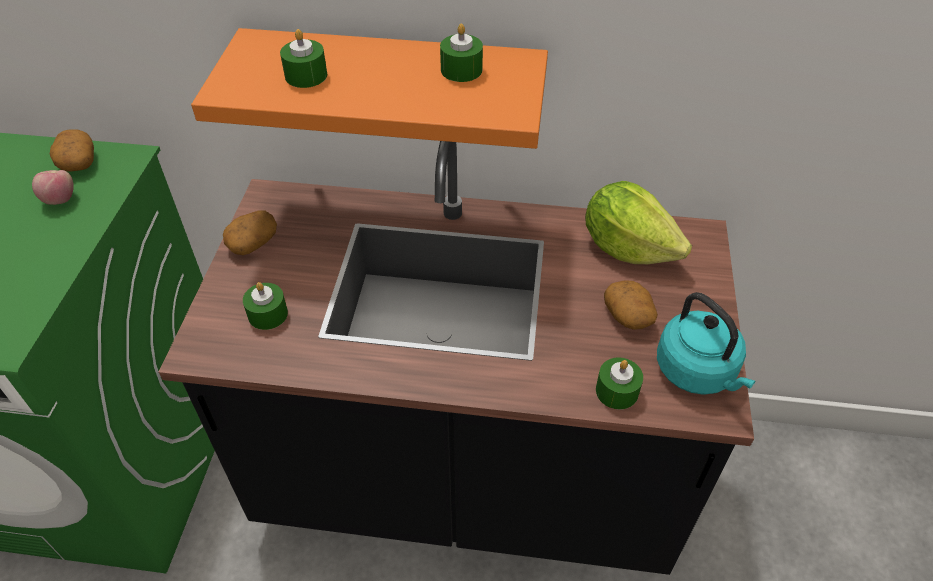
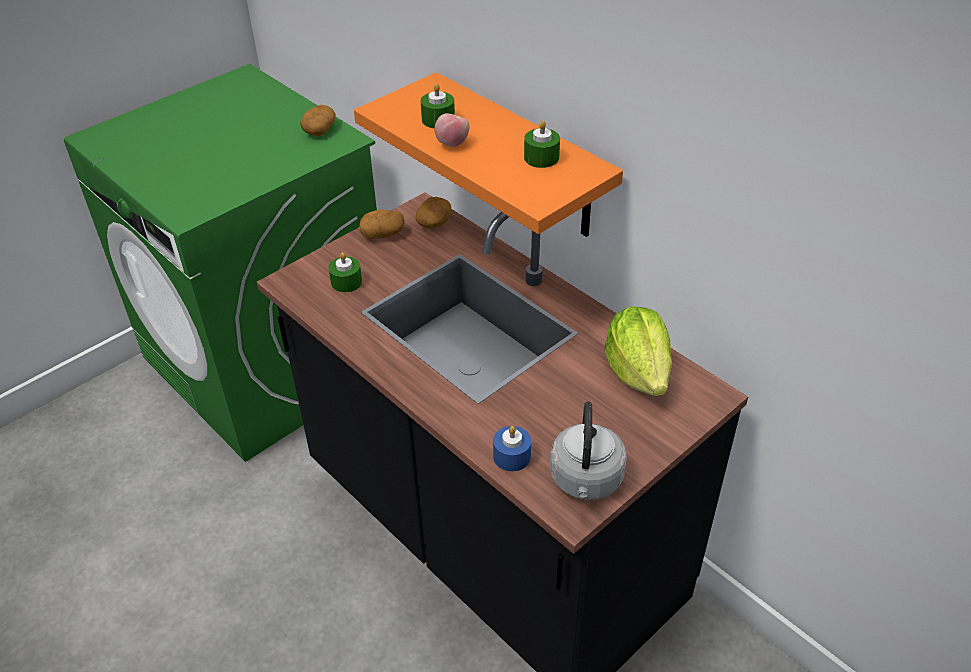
camera: 40 degrees right, 5 degrees down
apple [32,170,74,205] -> apple moved to [434,113,469,147]
green candle [596,358,643,410] -> blue candle [493,426,531,471]
potato [604,280,658,330] -> potato moved to [415,197,451,228]
turquoise kettle [657,292,756,395] -> grey kettle [550,402,627,500]

